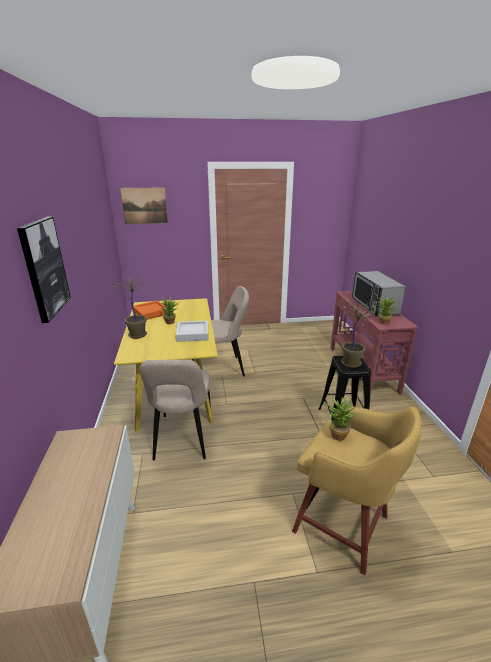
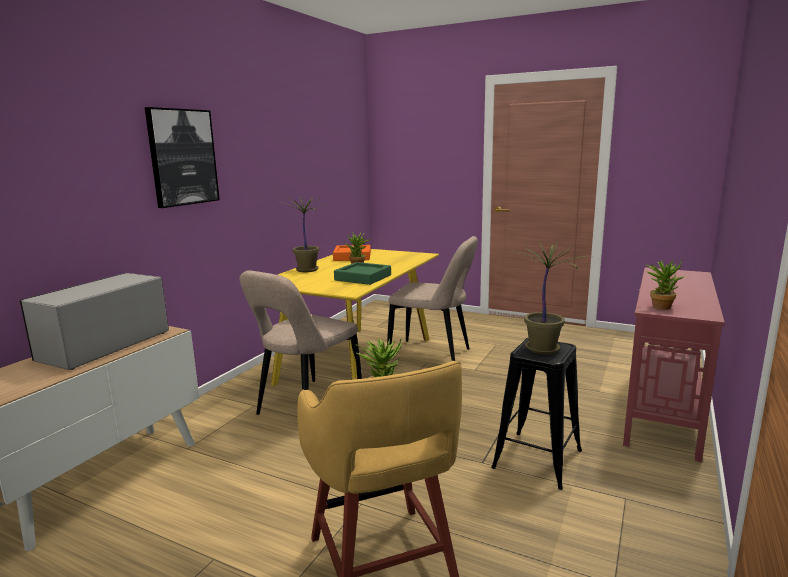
camera: 35 degrees right, 10 degrees down
picture [120,188,168,224] -> none
grey tray [175,321,209,342] -> green tray [334,262,391,285]
microwave [352,271,406,316] -> microwave moved to [20,273,169,370]

